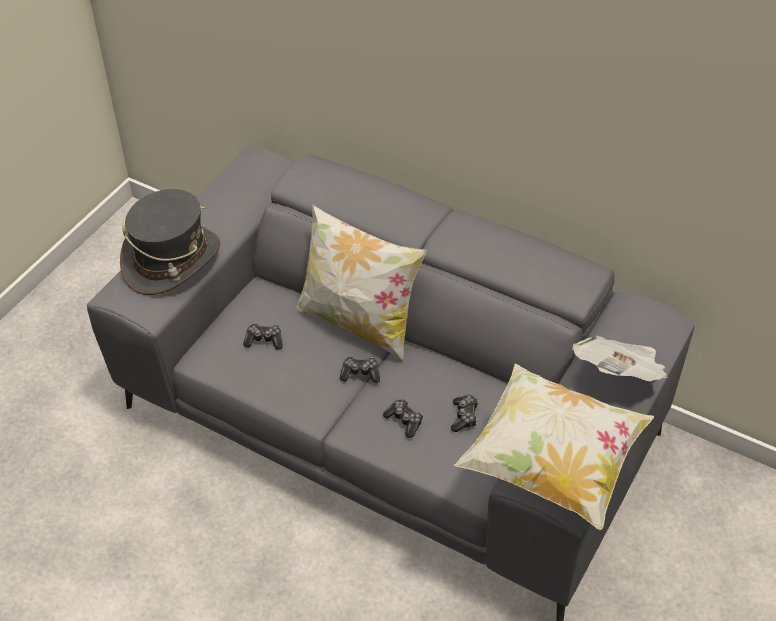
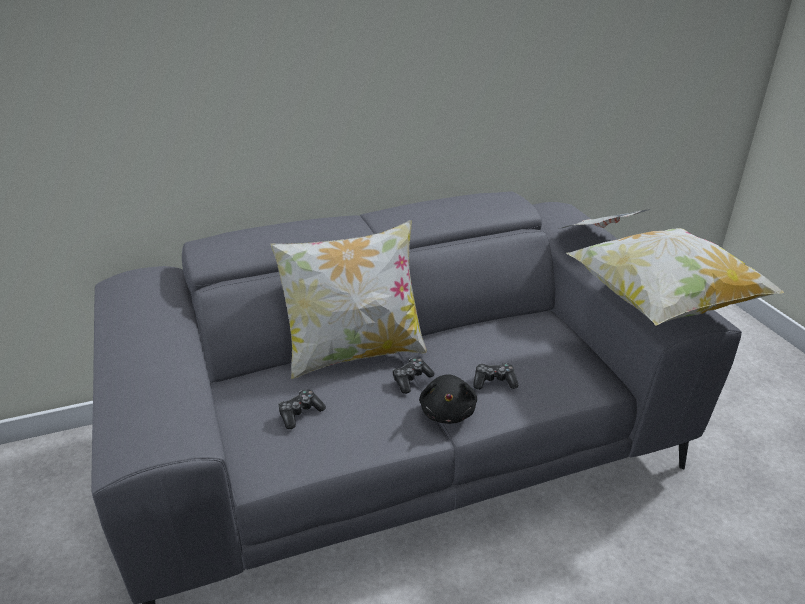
camera: 50 degrees left, 15 degrees down
grey hat [120,189,220,295] -> none
game controller [451,395,479,432] -> none
none -> black plush toy [419,374,477,424]

